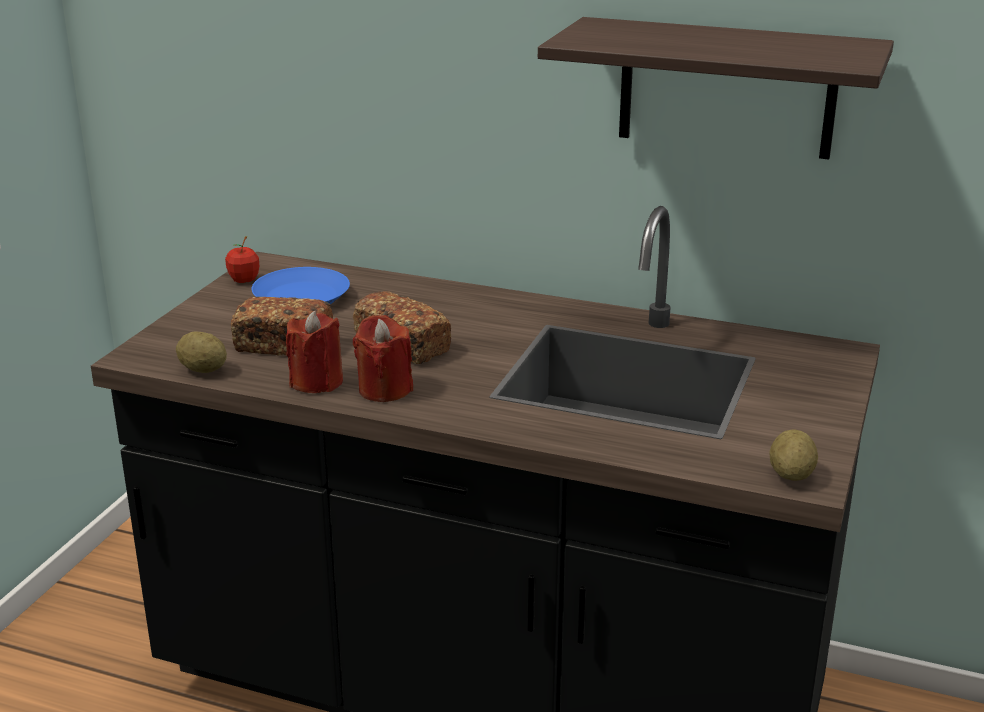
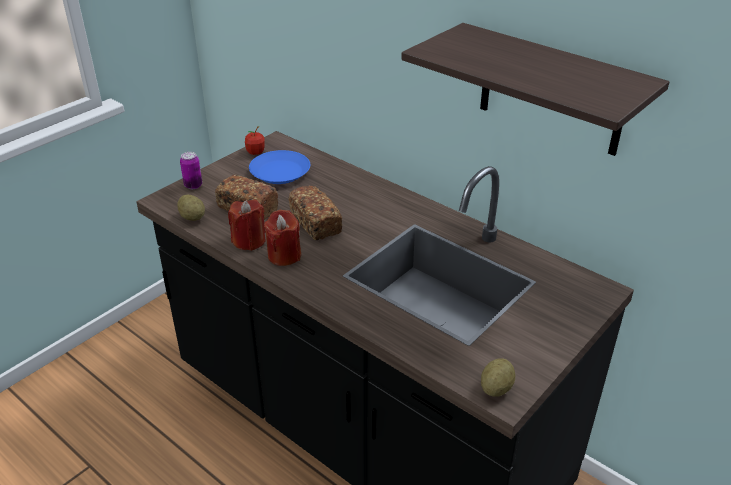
camera: 20 degrees right, 10 degrees up
none -> can [180,152,202,189]

